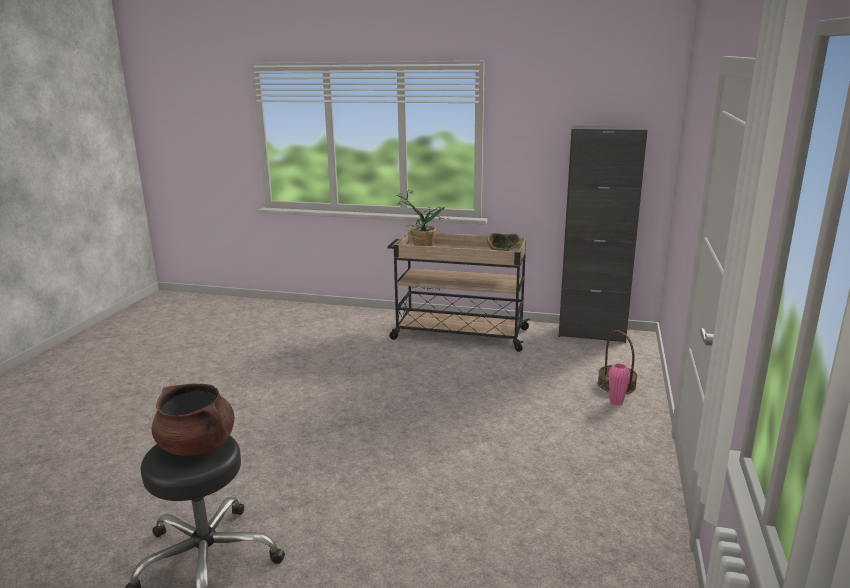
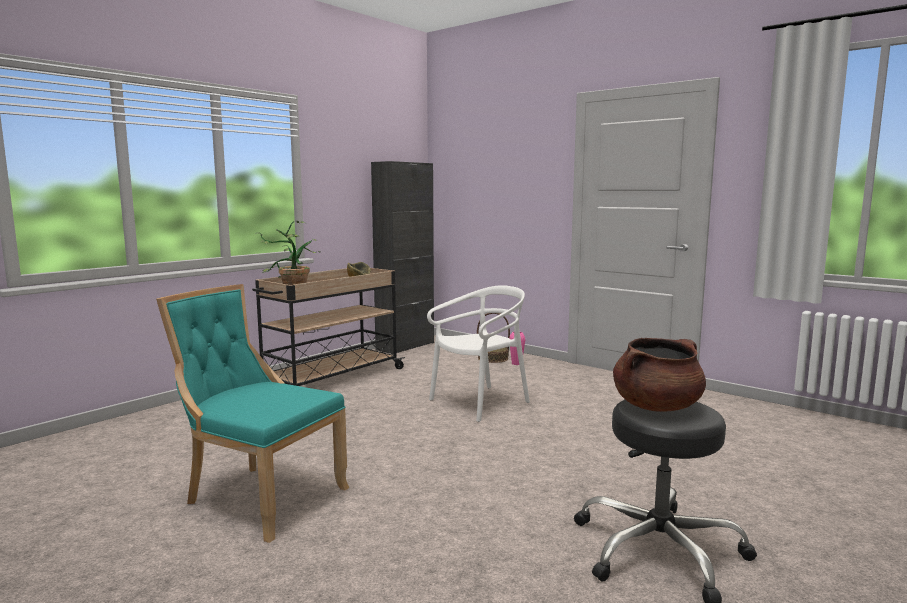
camera: 65 degrees left, 10 degrees down
none -> turquoise chair [156,284,349,543]
none -> white chair [427,285,530,422]

